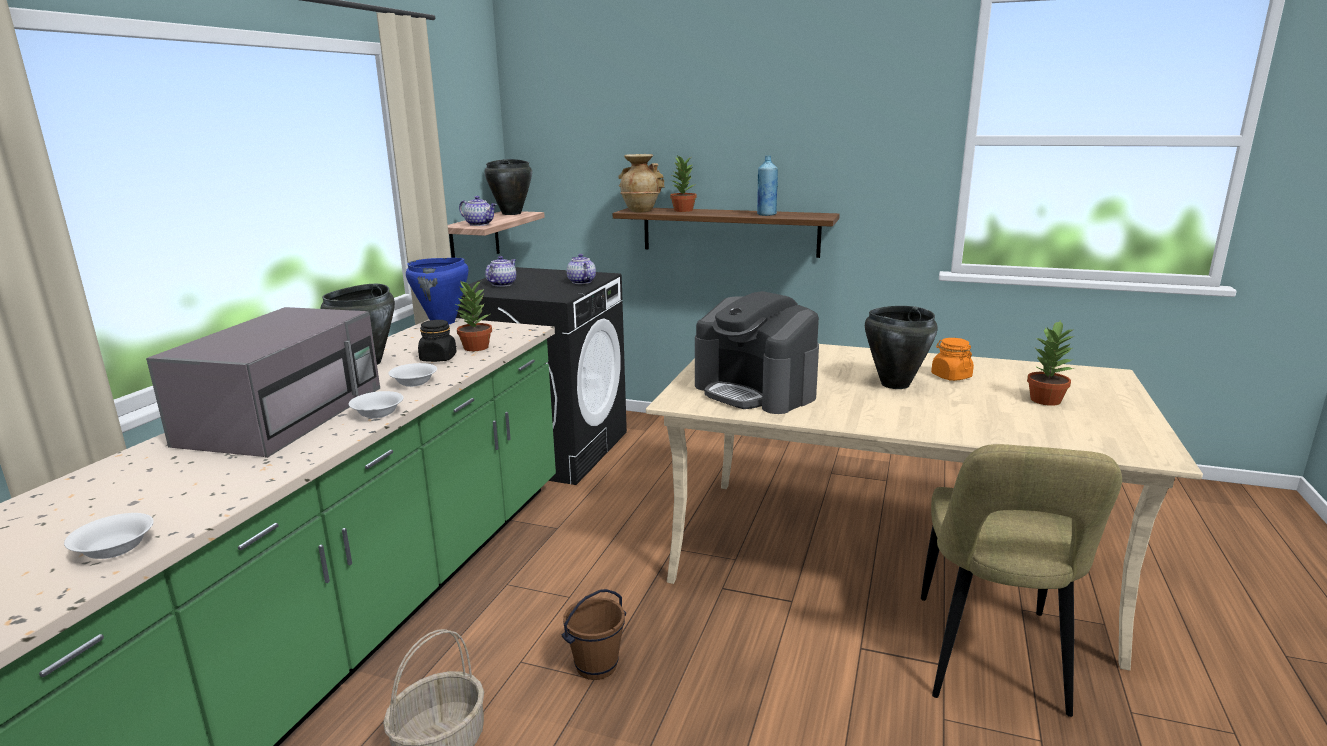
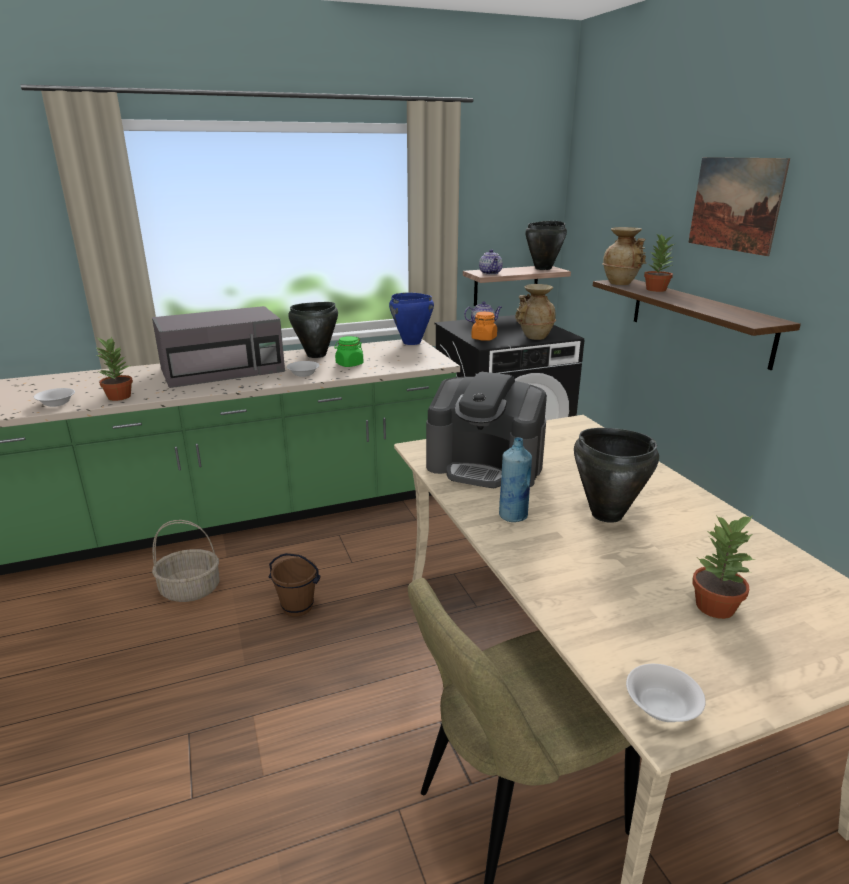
camera: 50 degrees right, 5 degrees up
white bowl [349,391,403,418] -> white bowl moved to [626,664,706,722]
black jar [418,320,457,362] -> green jar [334,336,363,367]
potted plant [456,280,492,351] -> potted plant moved to [94,337,133,401]
teapot [567,254,596,284] -> beige vase [515,284,556,340]
coffee machine [695,291,819,414] -> coffee machine turned 75 degrees counterclockwise [426,372,547,488]
blue bottle [757,156,778,216] -> blue bottle moved to [499,437,532,522]
orange jar [931,338,974,381] -> orange jar moved to [471,312,497,341]
none -> picture [688,157,790,256]

